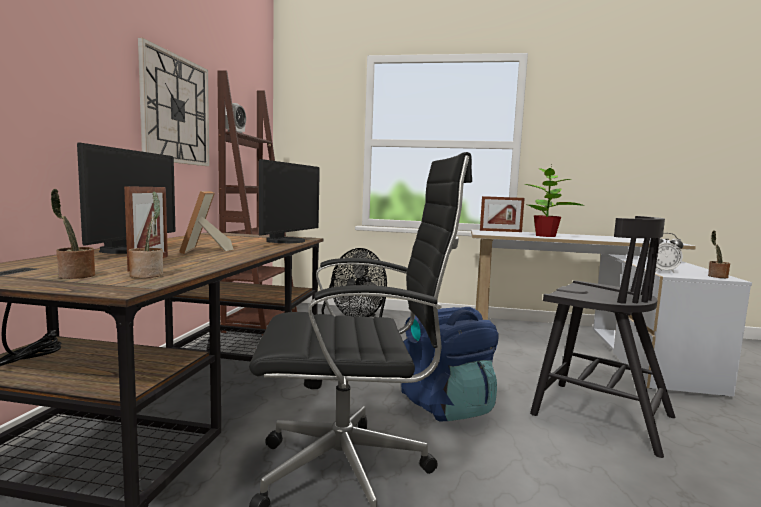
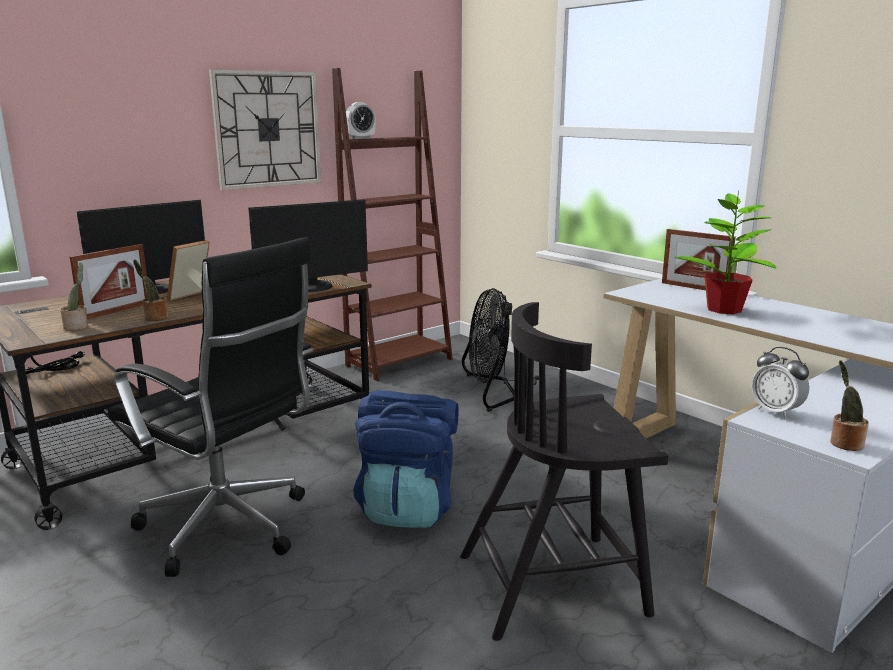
camera: 40 degrees right, 10 degrees up
potted plant [50,189,95,279] -> potted plant moved to [133,260,168,321]
black chair [530,216,676,458] -> black chair turned 90 degrees clockwise [460,302,669,641]

